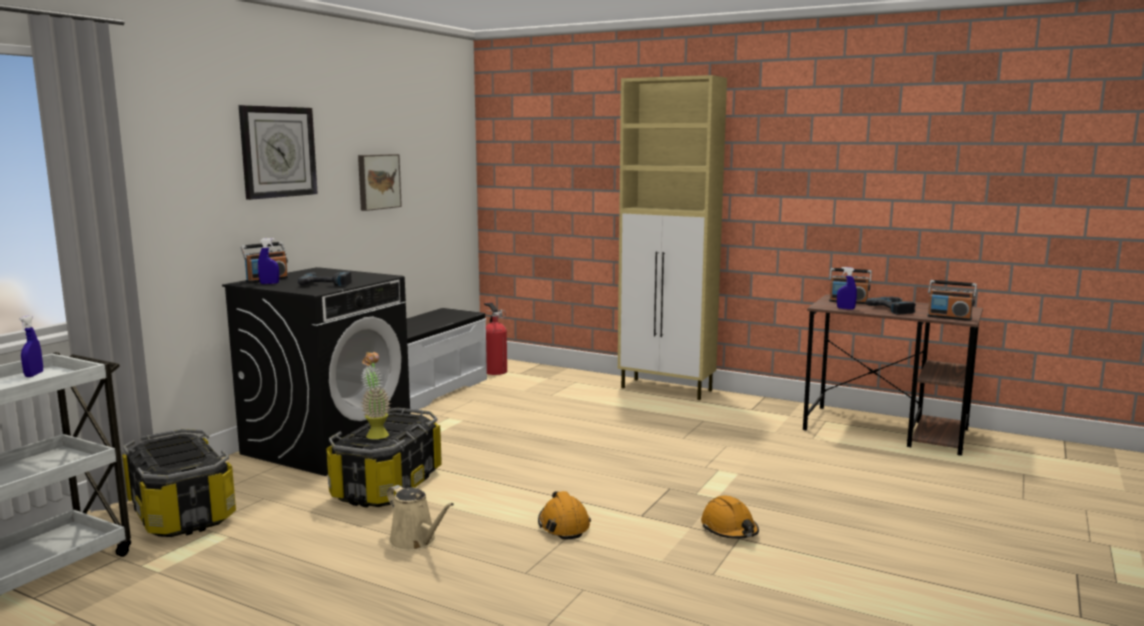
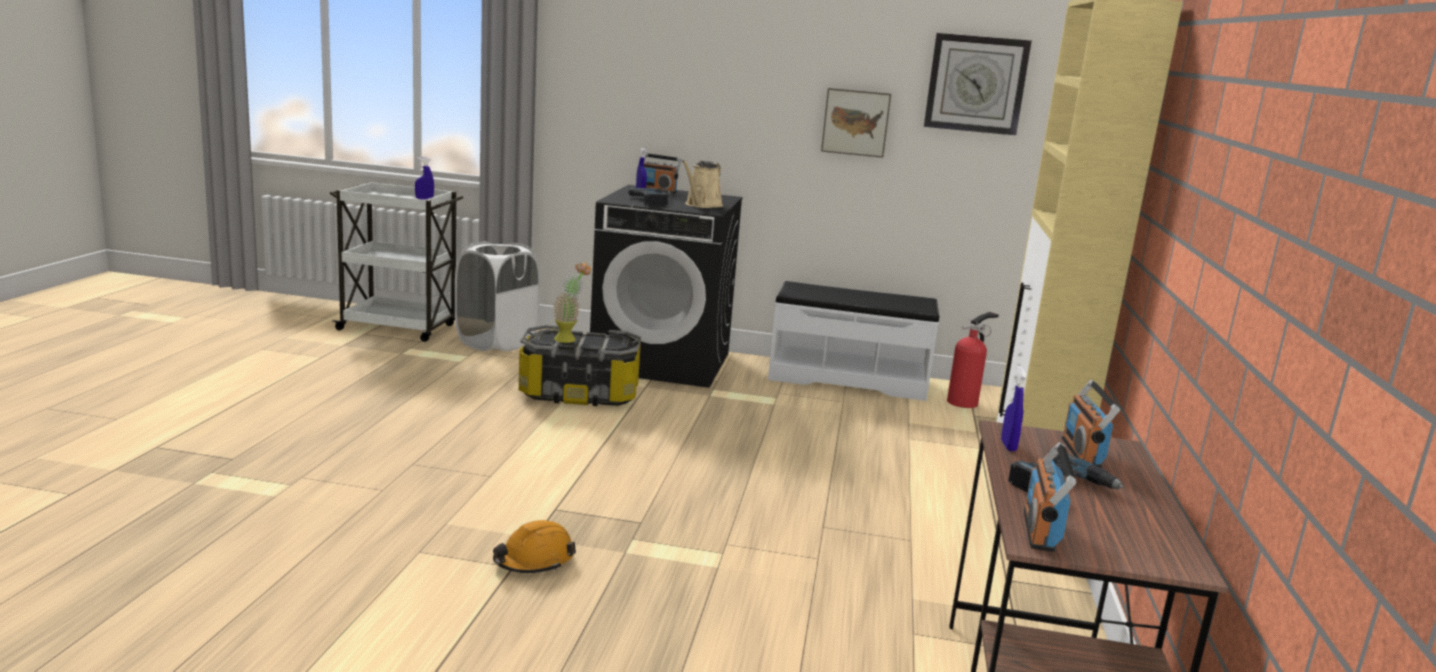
camera: 70 degrees right, 5 degrees up
storage box [122,429,236,537] -> white laundry basket [455,241,540,351]
wall clock [239,105,318,200] -> wall clock moved to [924,33,1032,136]
beige watering can [387,485,454,551] -> beige watering can moved to [682,160,723,208]
orange hard hat [538,491,591,539] -> none

